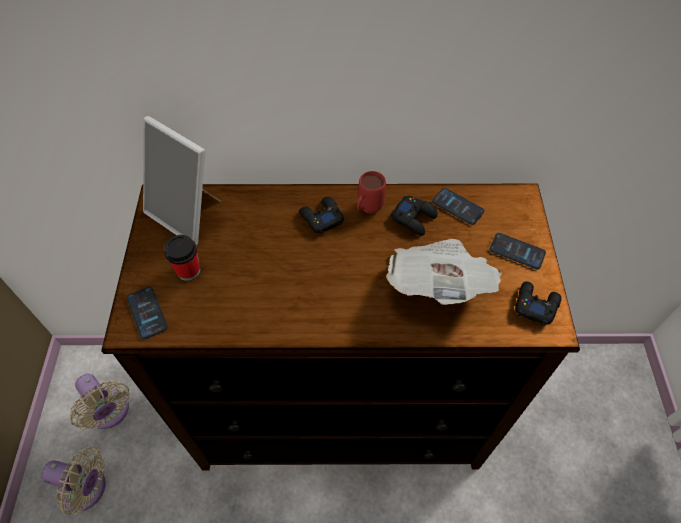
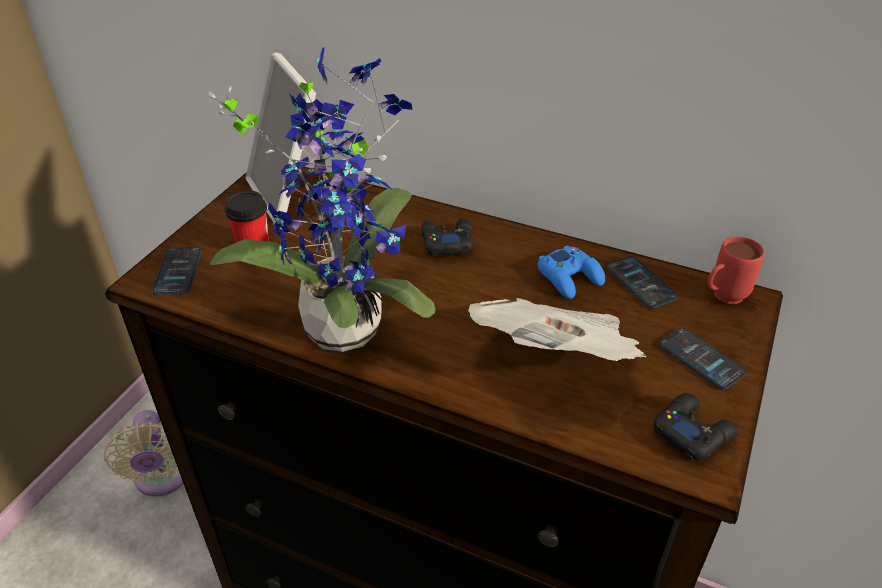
camera: 25 degrees right, 15 degrees down
beige fan [41,447,105,514] -> none
red mug [357,171,386,214] -> red mug moved to [707,237,764,304]
black game controller [391,196,438,236] -> blue game controller [537,246,605,299]
none -> potted plant [207,47,436,352]

